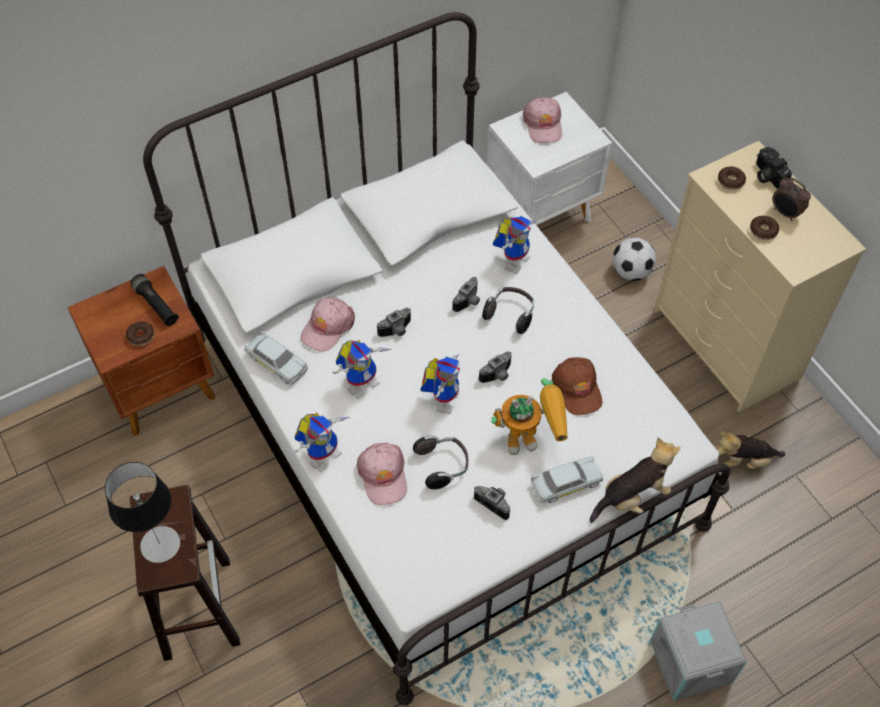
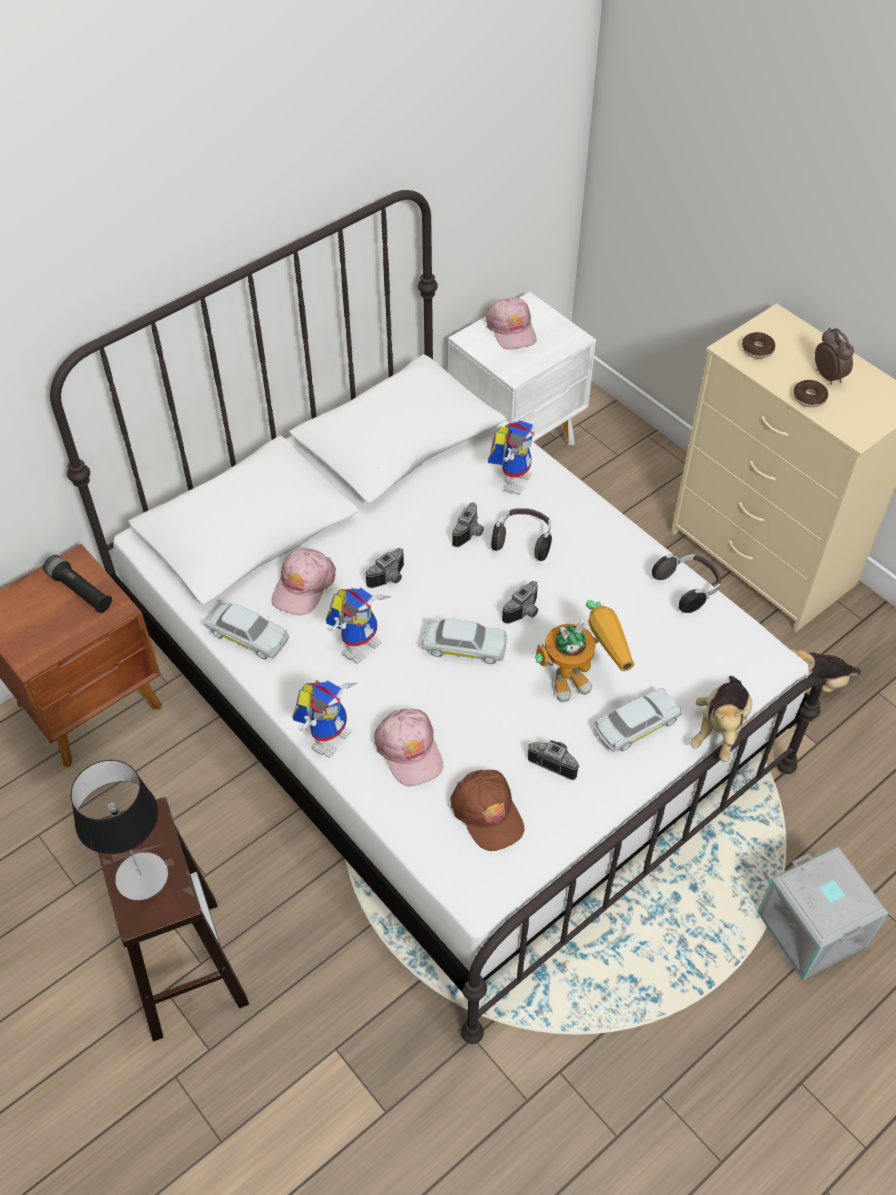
camera: 10 degrees left, 5 degrees down
donut [126,321,154,346] -> none
headphones [413,436,468,489] -> headphones moved to [652,554,721,613]
toy robot [421,354,460,414] -> white toy car [422,618,507,664]
brown cap [552,357,602,415] -> brown cap moved to [450,770,524,851]
plush toy [589,437,681,523] -> plush toy turned 150 degrees clockwise [690,676,752,762]
football [613,237,656,281] -> none
camera [756,147,792,189] -> none
alarm clock [772,177,811,221] -> alarm clock turned 150 degrees counterclockwise [815,328,854,385]

